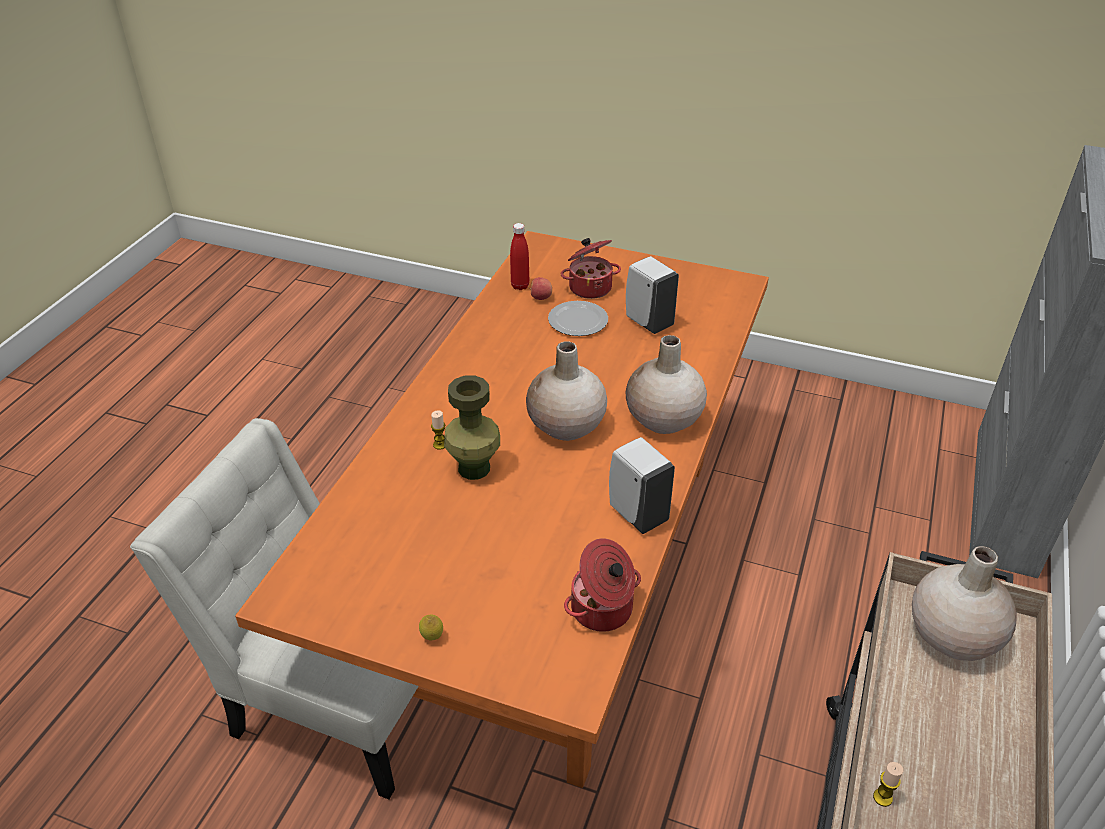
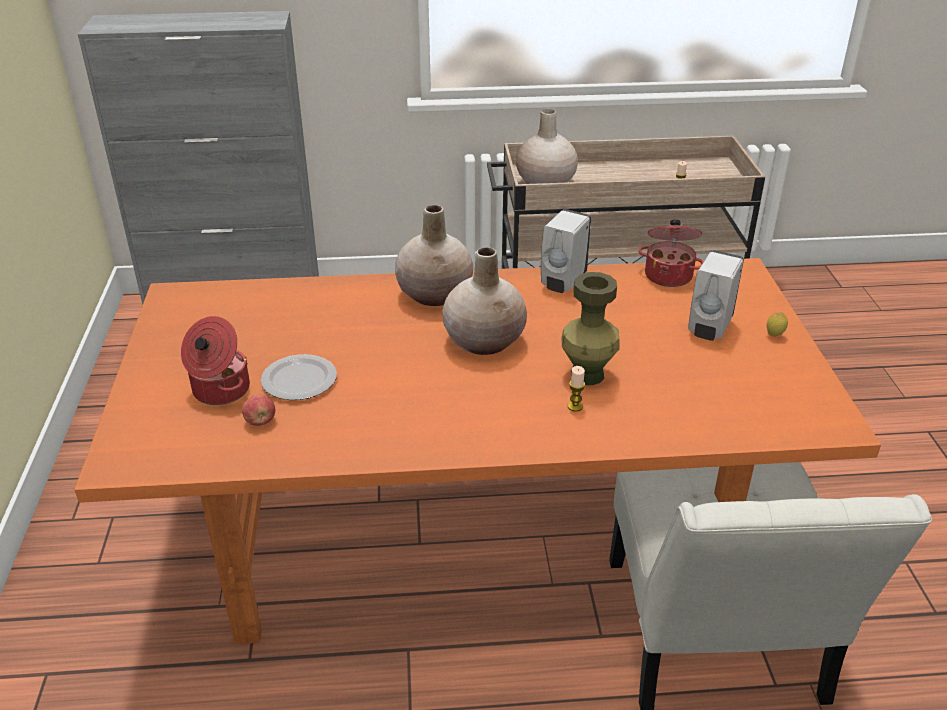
camera: 115 degrees left, 5 degrees down
red bottle [510,223,529,290] -> none
white soap dispenser [626,256,679,334] -> white soap dispenser moved to [688,250,744,341]

